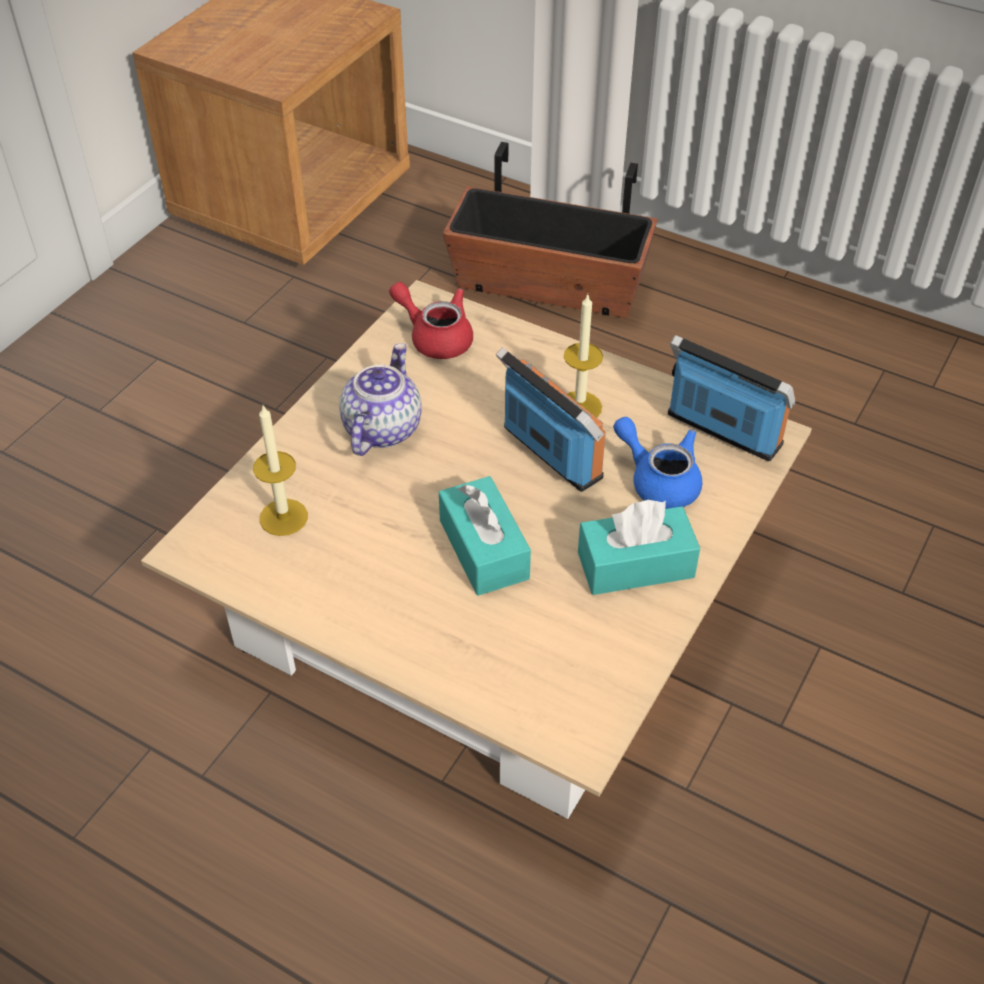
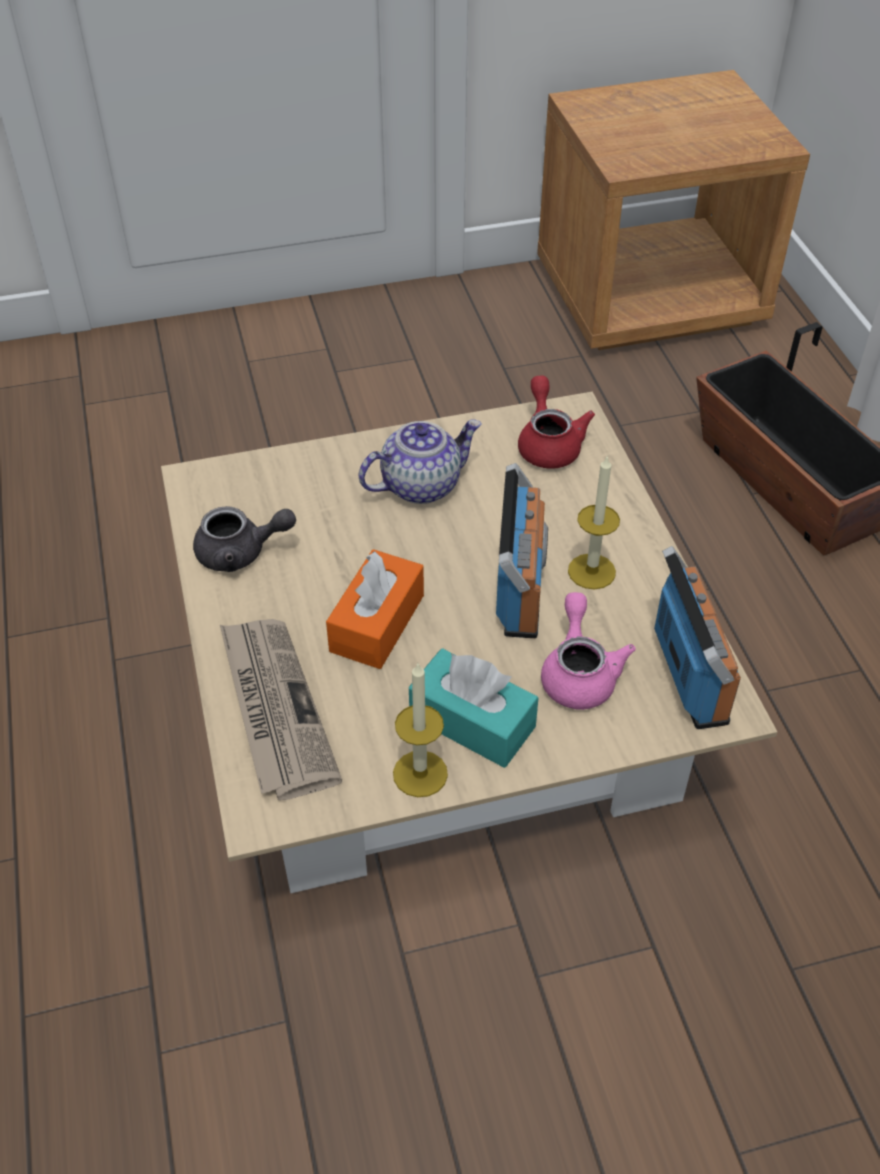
camera: 45 degrees right, 0 degrees up
candle [253,404,308,536] -> candle moved to [393,664,448,797]
turquoise tissue box [439,476,531,596] -> orange tissue box [326,549,424,669]
blue teapot [613,417,702,509] -> pink teapot [541,592,636,710]
none -> grey teapot [193,506,296,572]
none -> newspaper [220,619,342,800]

